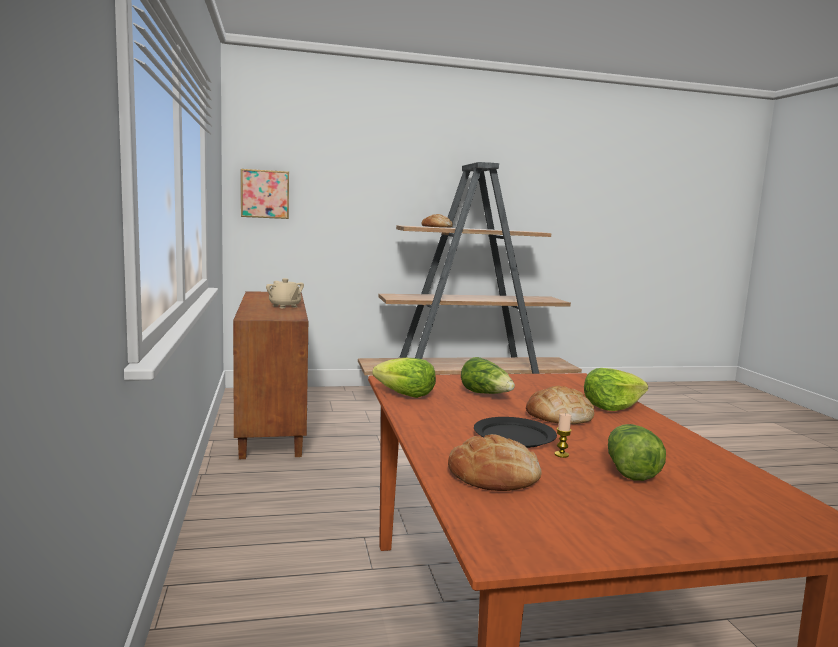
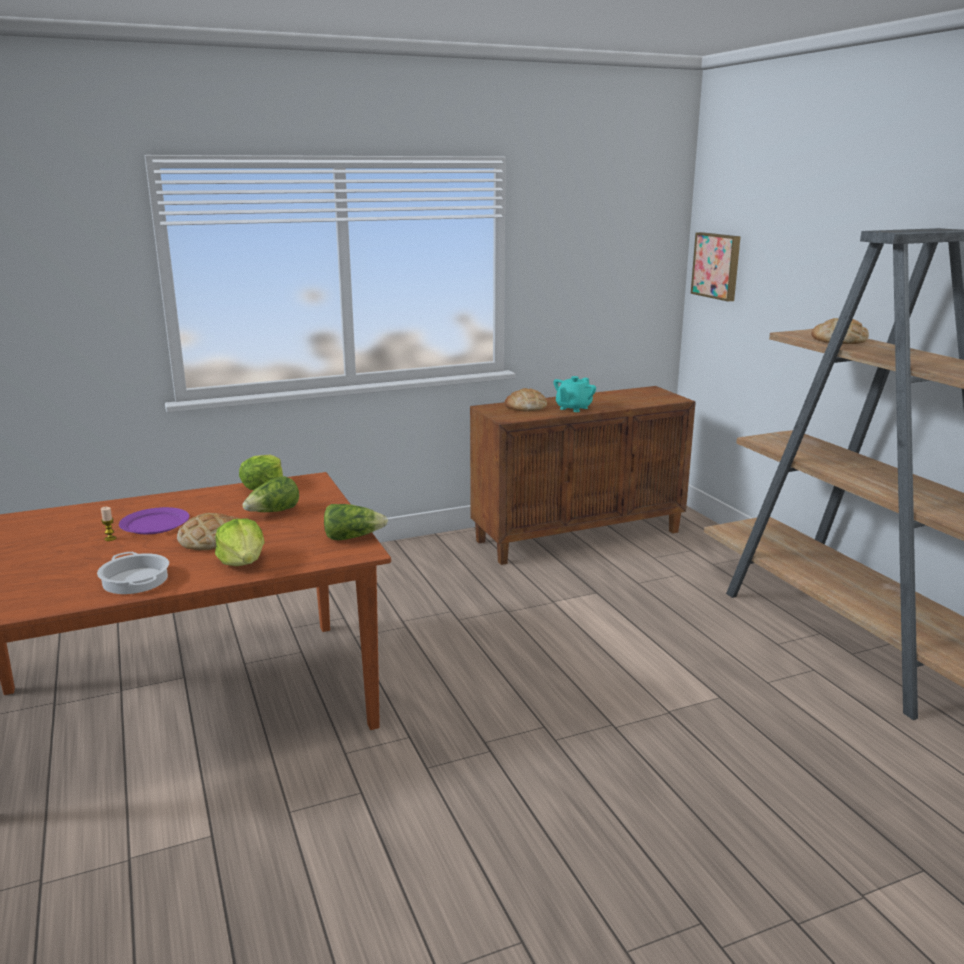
camera: 80 degrees right, 10 degrees up
beige teapot [266,278,304,308] -> turquoise teapot [554,376,596,412]
bread [448,434,542,491] -> bread moved to [504,388,547,411]
black plate [474,417,557,448] -> purple plate [119,507,189,534]
lettuce [608,424,666,481] -> lettuce moved to [324,504,388,540]
none -> cooking pot [97,552,169,594]

